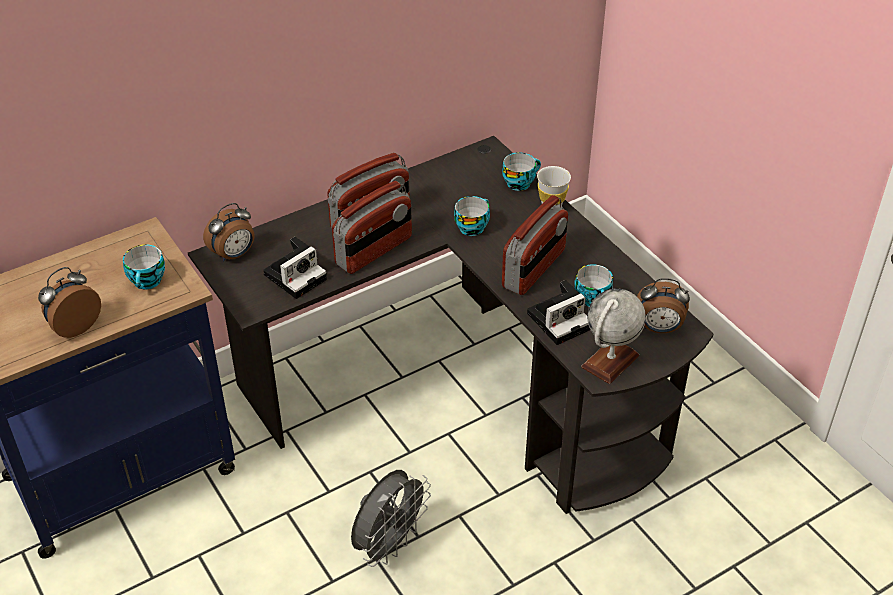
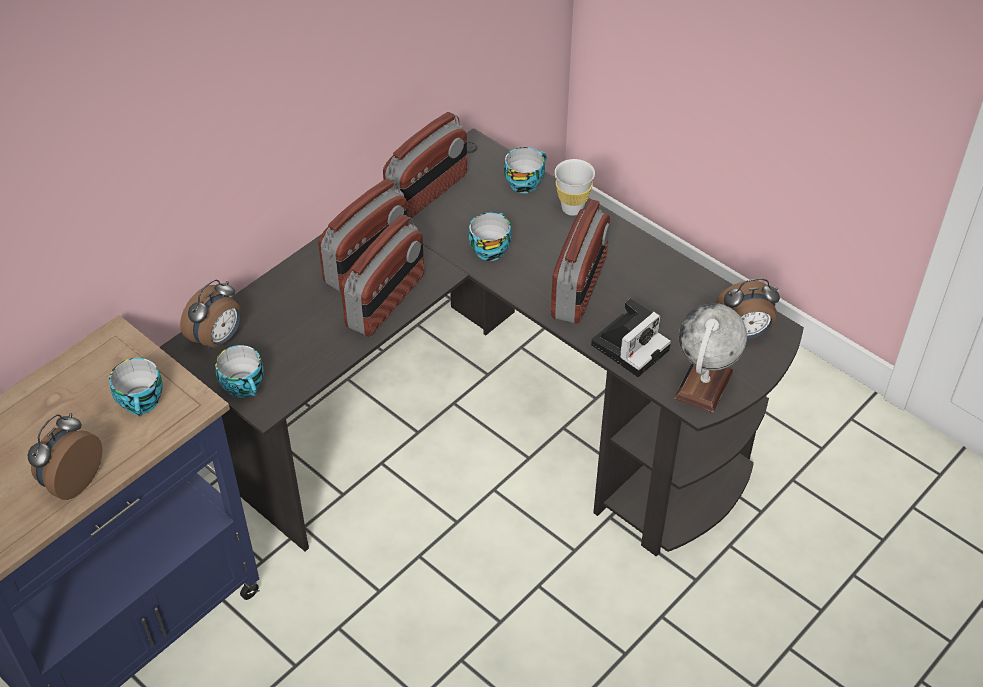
camera: 15 degrees left, 5 degrees up
camera [263,237,327,299] -> none
grey fan [351,470,431,567] -> none
cup [574,264,613,307] -> cup moved to [215,345,264,398]
none -> radio [383,112,467,220]

